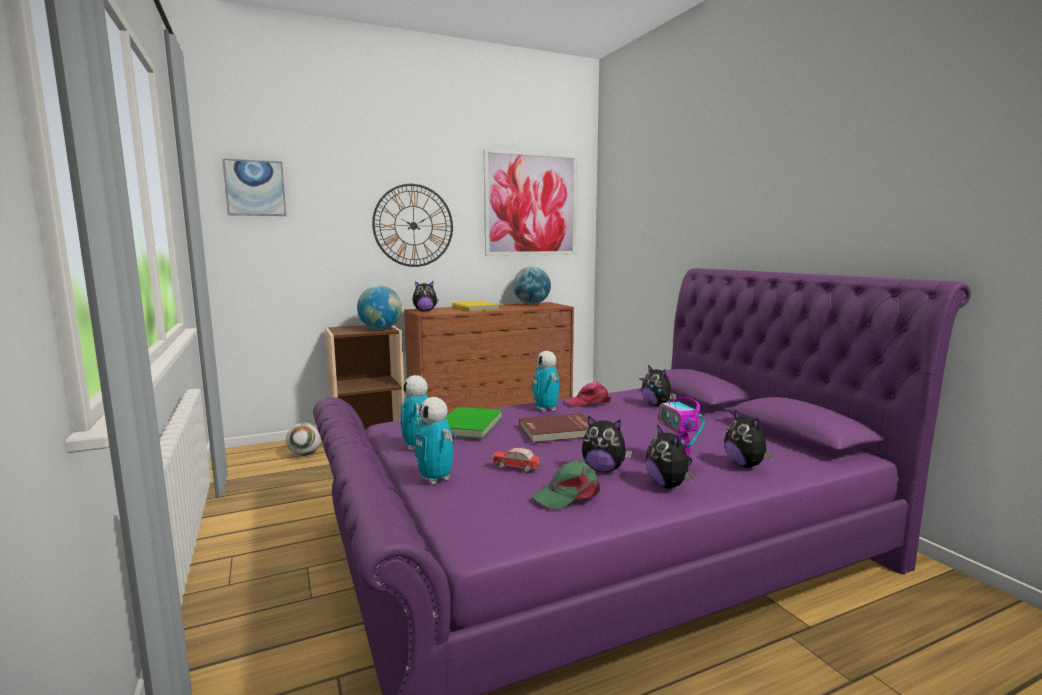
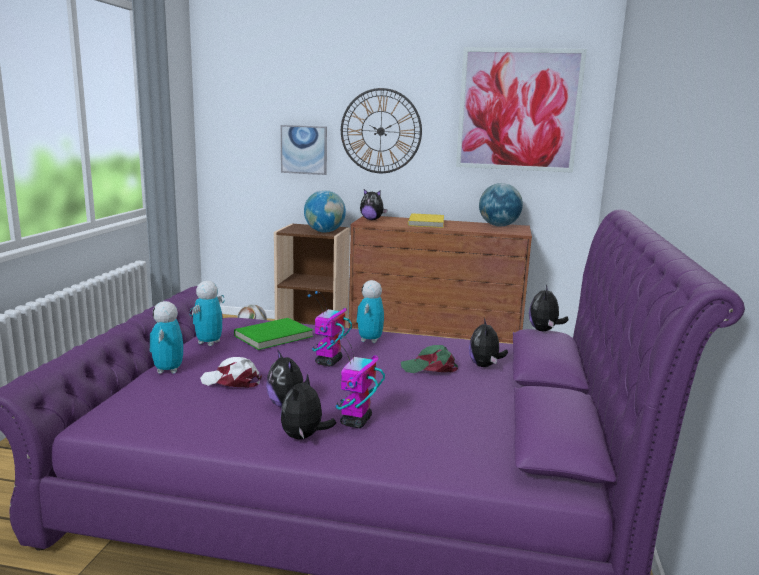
camera: 35 degrees right, 5 degrees up
picture [222,158,286,216] -> picture moved to [281,125,327,175]
toy car [492,447,540,473] -> white cap [200,357,262,388]
red book [519,413,589,443] -> toy robot [308,291,352,366]
green cap [531,461,600,510] -> green cap moved to [401,345,458,373]
pink cap [565,382,611,407] -> none
plush toy [724,409,774,468] -> plush toy moved to [529,285,568,331]

